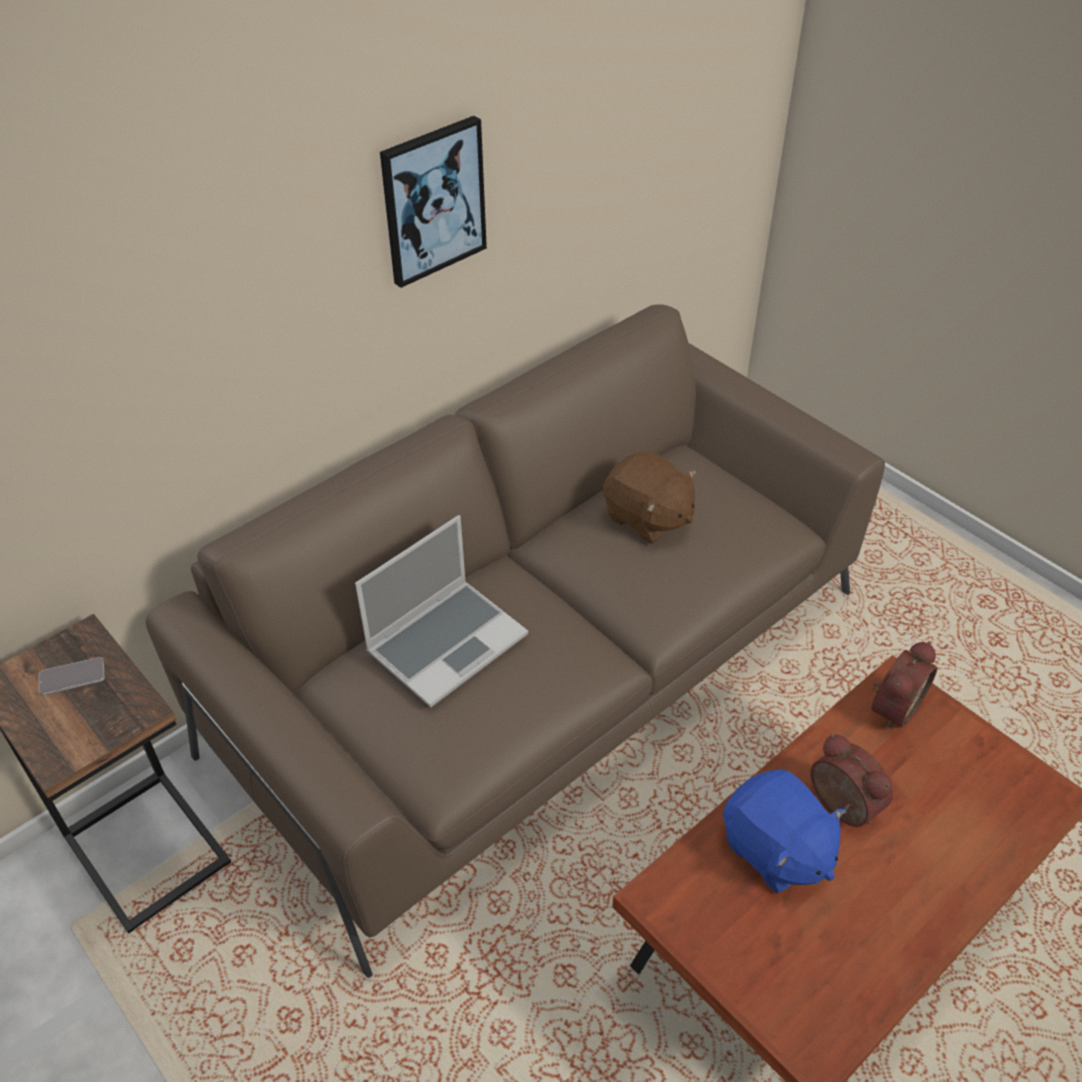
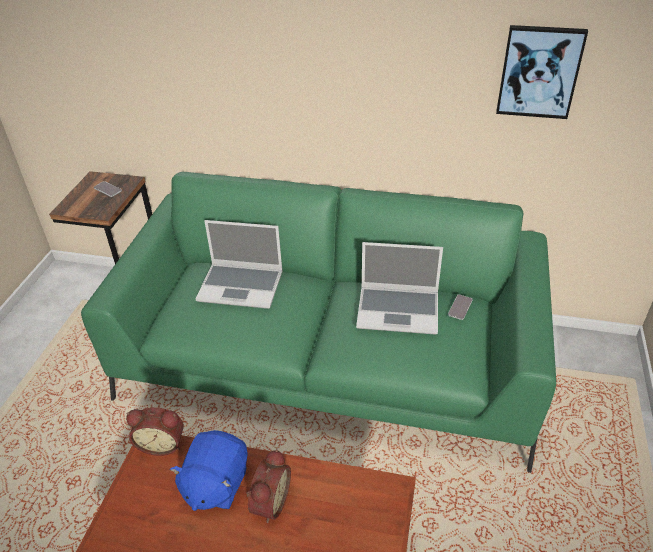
camera: 55 degrees right, 5 degrees down
brown sofa [146,304,885,978] -> green sofa [81,172,556,473]
picture [380,116,487,288] -> picture moved to [496,25,588,119]
brown plush toy [603,451,697,544] -> laptop [356,242,443,334]
alarm clock [871,641,937,730] -> alarm clock moved to [126,407,184,456]
none -> phone [448,295,473,320]

